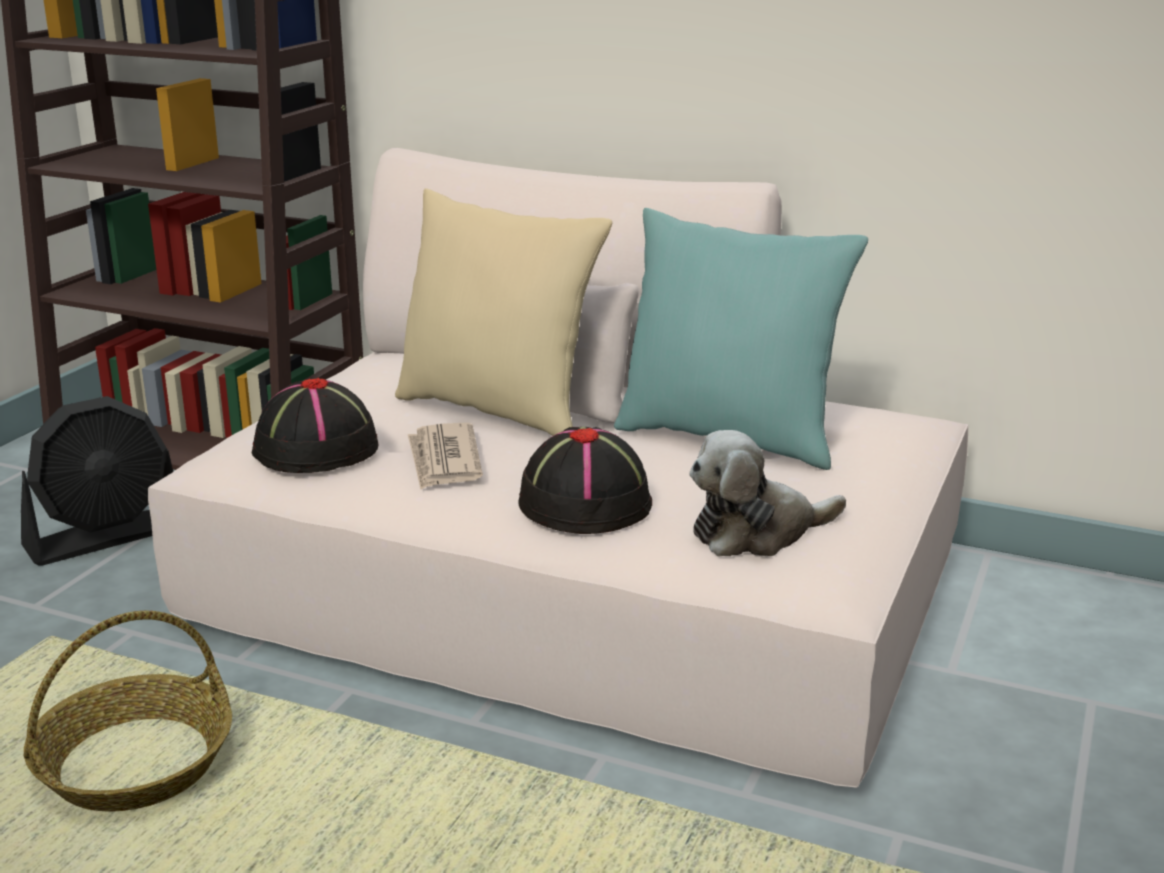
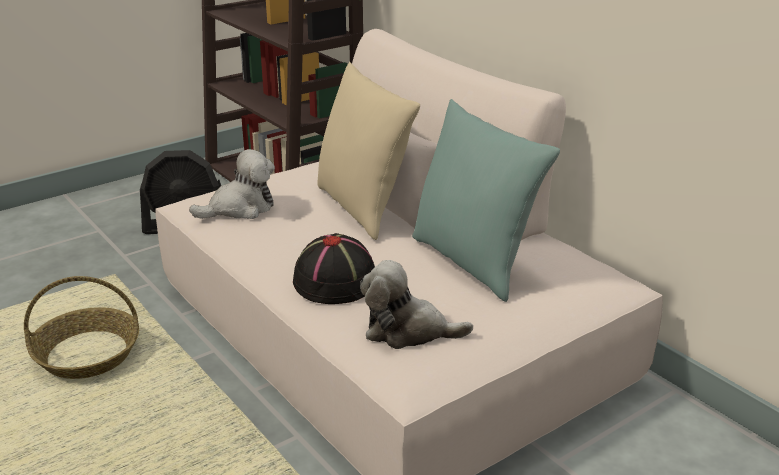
camera: 30 degrees right, 5 degrees up
black hat [252,378,378,473] -> plush toy [189,149,275,219]
newspaper [408,423,483,490] -> none

